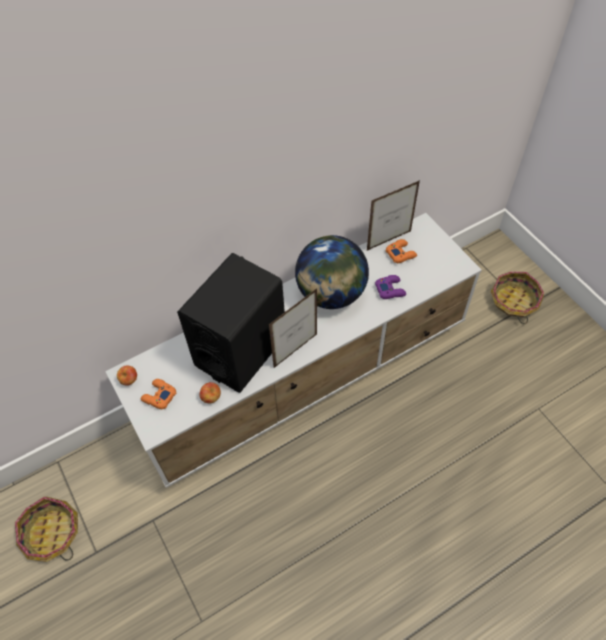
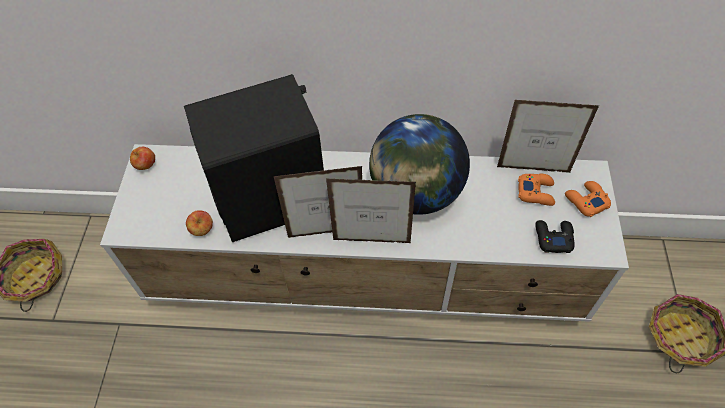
camera: 35 degrees right, 0 degrees up
orange game controller [141,379,176,409] -> orange game controller moved to [565,181,611,217]
purple game controller [375,275,406,299] -> none
none -> picture frame [326,178,416,243]
none -> black game controller [535,220,575,253]

